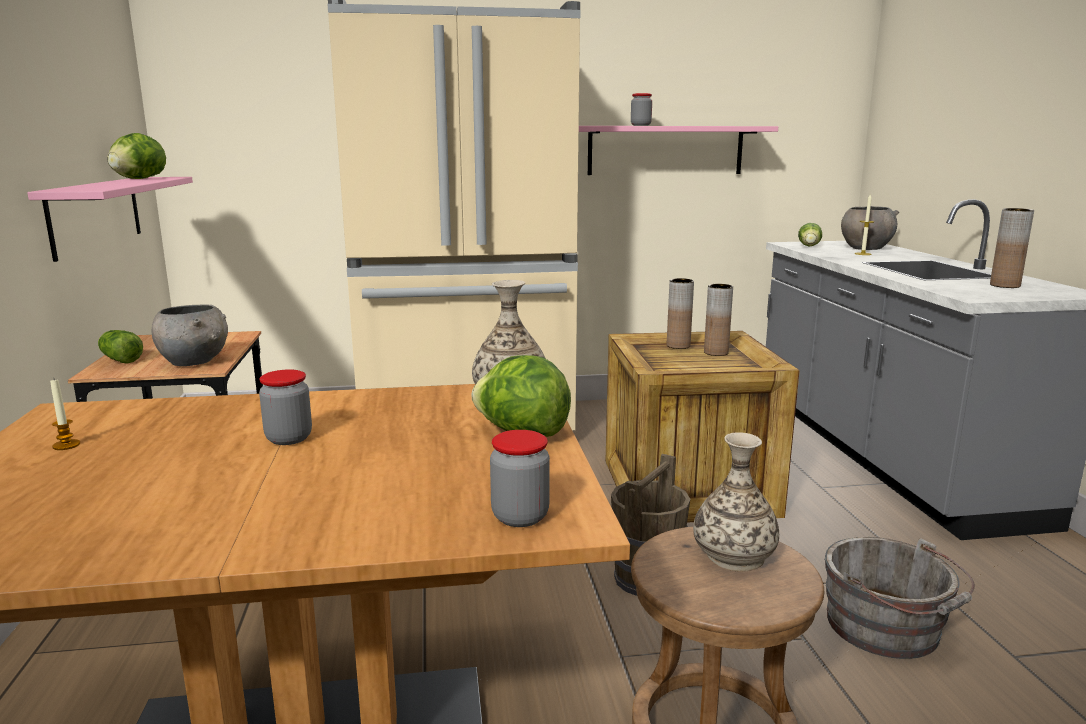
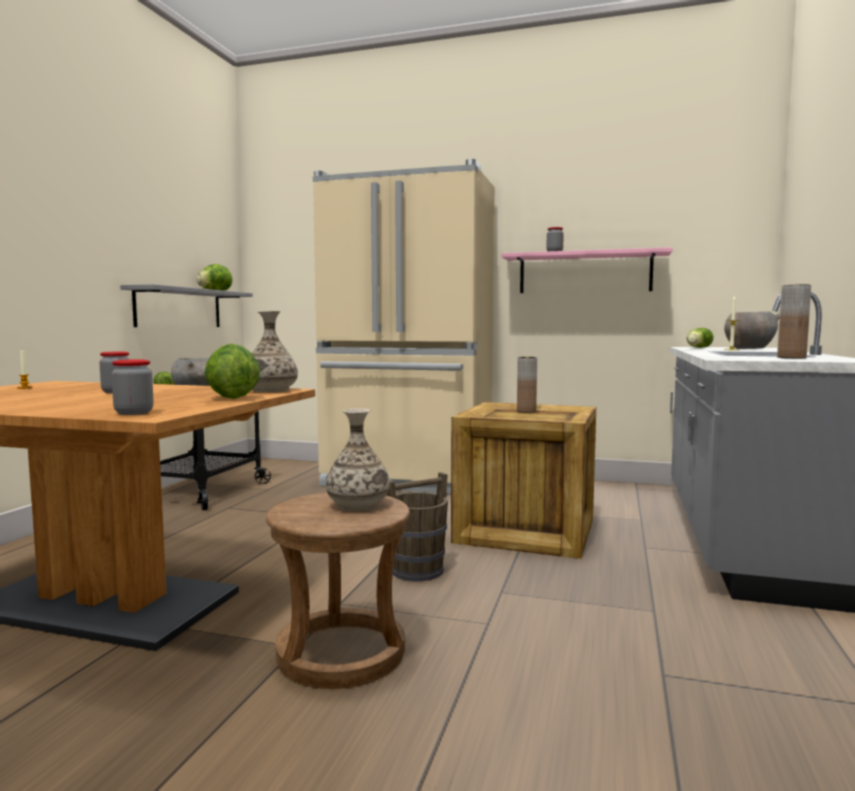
camera: 25 degrees right, 10 degrees down
pink shelf [27,177,193,262] -> grey shelf [120,284,253,327]
brown vase [704,284,733,356] -> none
grey bucket [824,537,975,659] -> none

